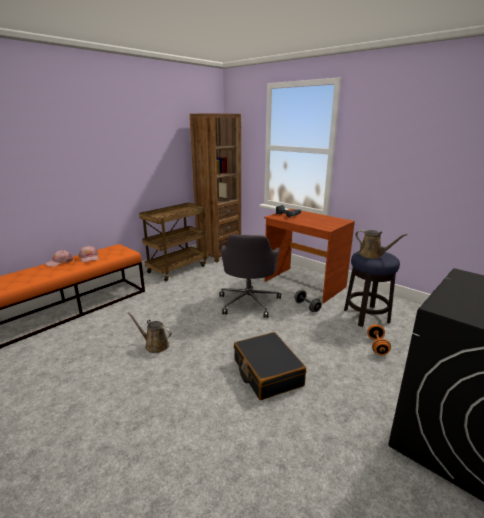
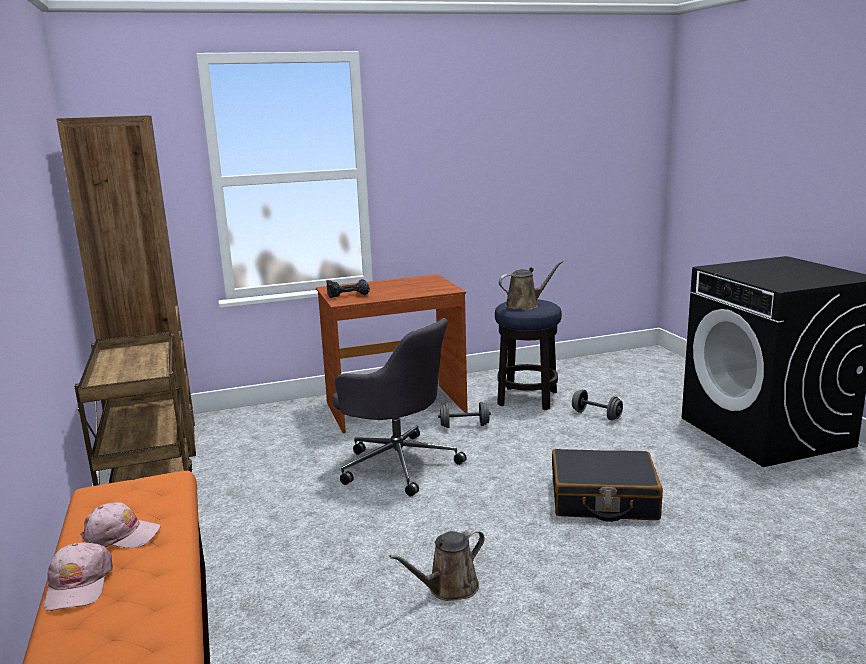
camera: 60 degrees left, 5 degrees down
orange dumbbell [367,324,391,355] -> grey dumbbell [572,389,623,420]

